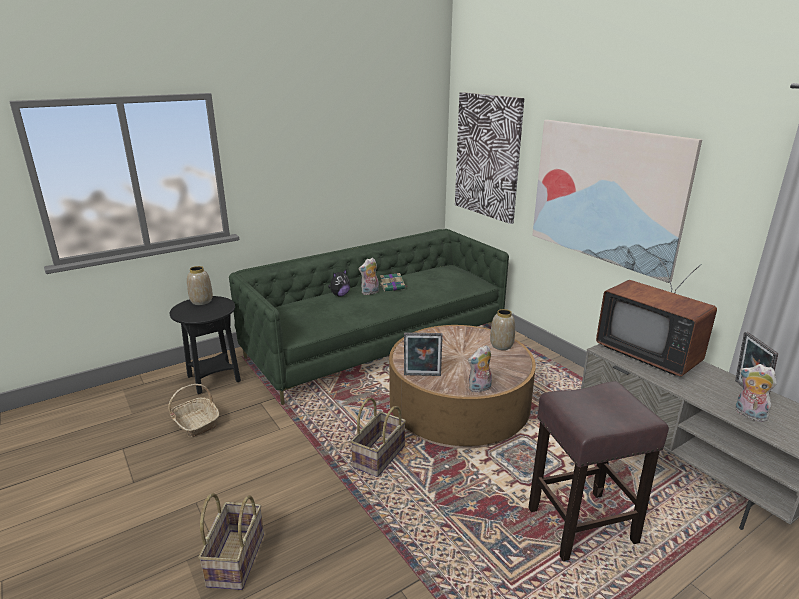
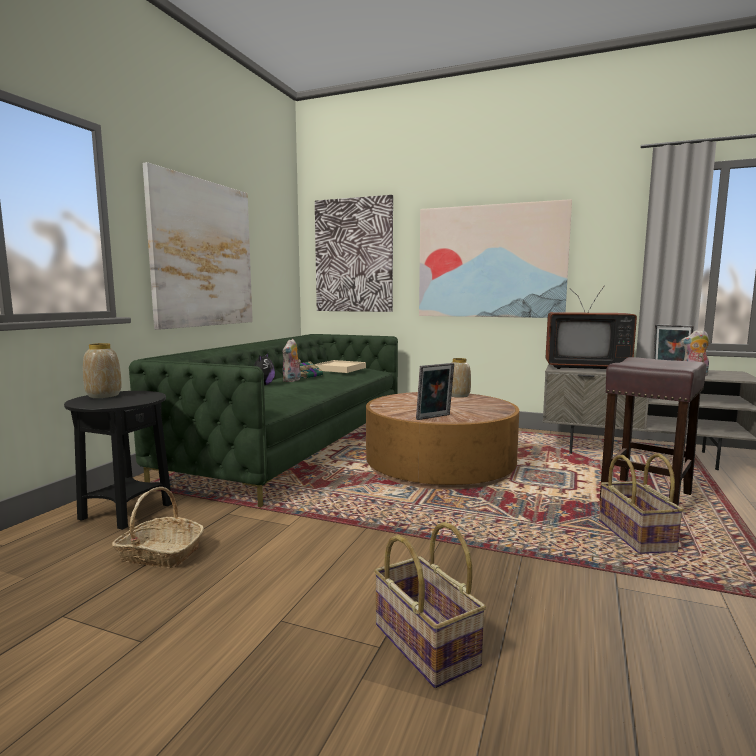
camera: 35 degrees left, 15 degrees down
basket [350,398,406,477] -> basket moved to [599,453,684,554]
plush toy [468,345,492,393] -> none
none -> picture [143,162,253,330]
none -> beige tray [314,360,366,373]

